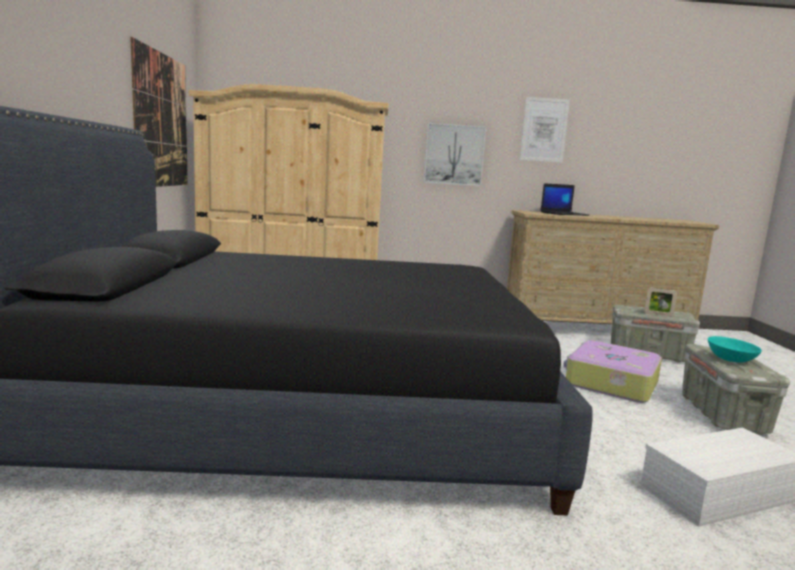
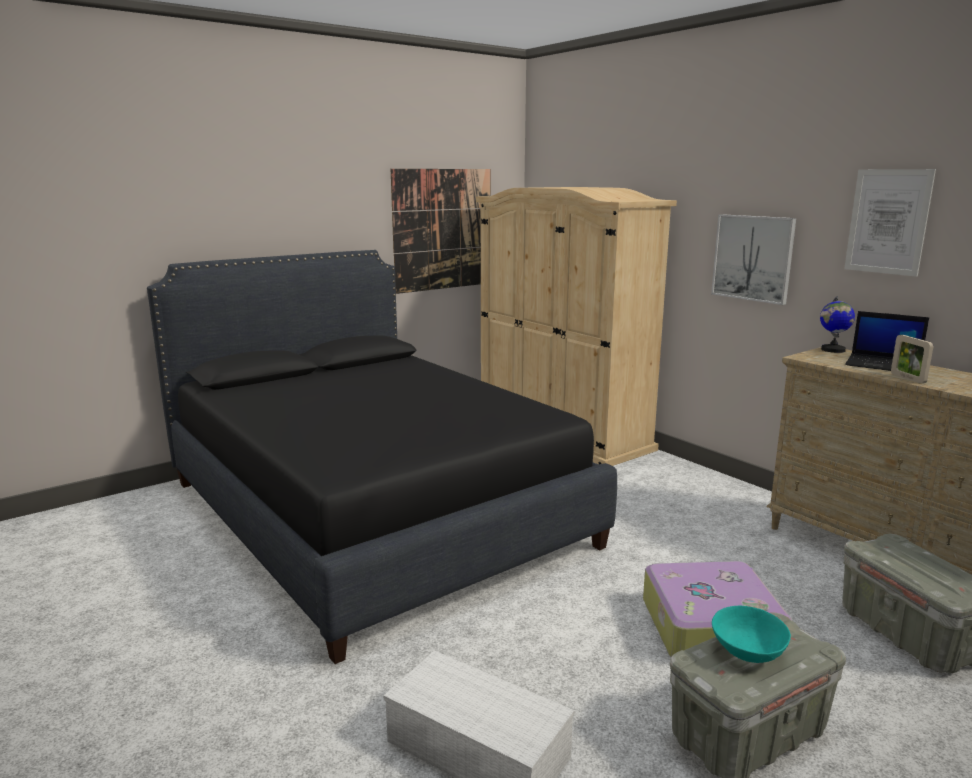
camera: 55 degrees right, 5 degrees up
picture frame [644,287,677,317] -> picture frame moved to [891,335,933,384]
none -> globe [820,296,855,353]

